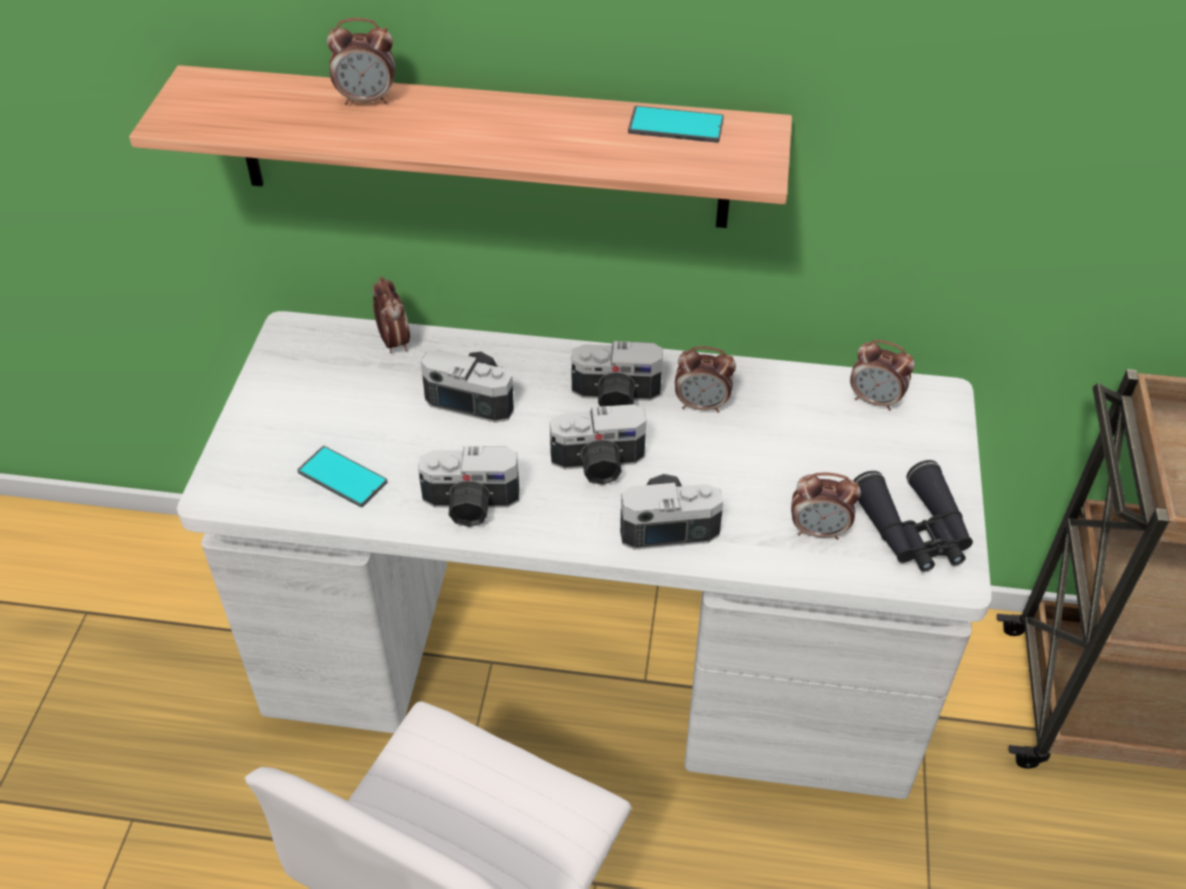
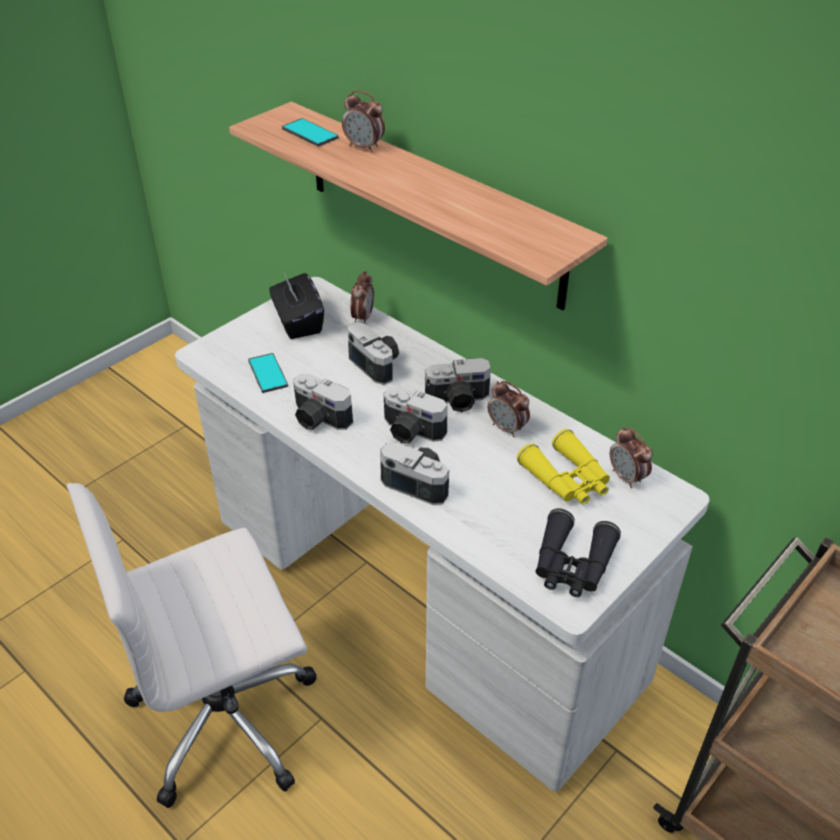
camera: 35 degrees right, 5 degrees down
camera [571,341,663,407] -> camera turned 45 degrees counterclockwise [425,358,491,412]
phone [628,106,724,143] -> phone moved to [282,118,339,147]
alarm clock [791,473,861,540] -> none
none -> black tissue box [269,273,324,339]
none -> yellow binoculars [517,429,610,505]

